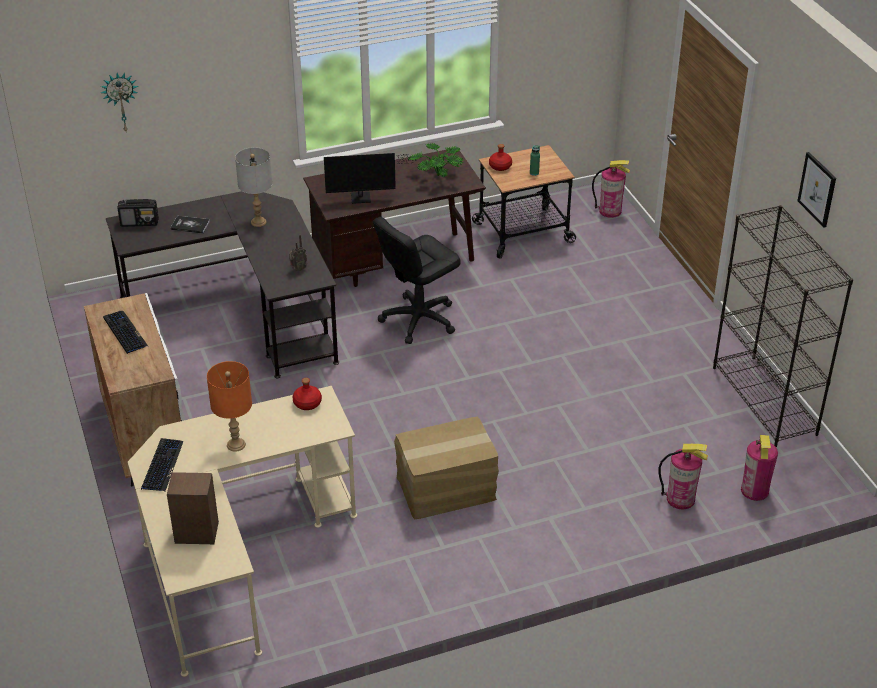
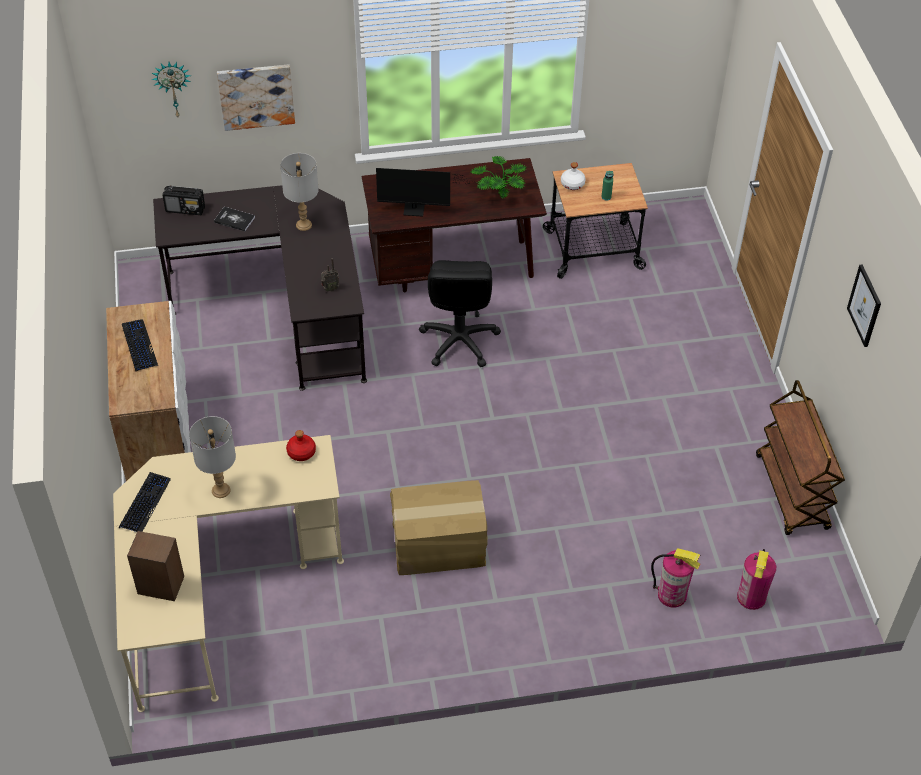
camera: 10 degrees right, 10 degrees up
orange table lamp [207,361,252,452] -> grey table lamp [189,416,236,498]
black office chair [373,217,461,344] -> black office chair turned 60 degrees counterclockwise [419,260,501,367]
red bottle [489,144,512,171] -> white bottle [561,162,586,190]
fire extinguisher [592,160,630,218] -> none
black bookcase [713,205,853,447] -> brown cart [756,380,845,535]
none -> picture [217,65,295,131]

